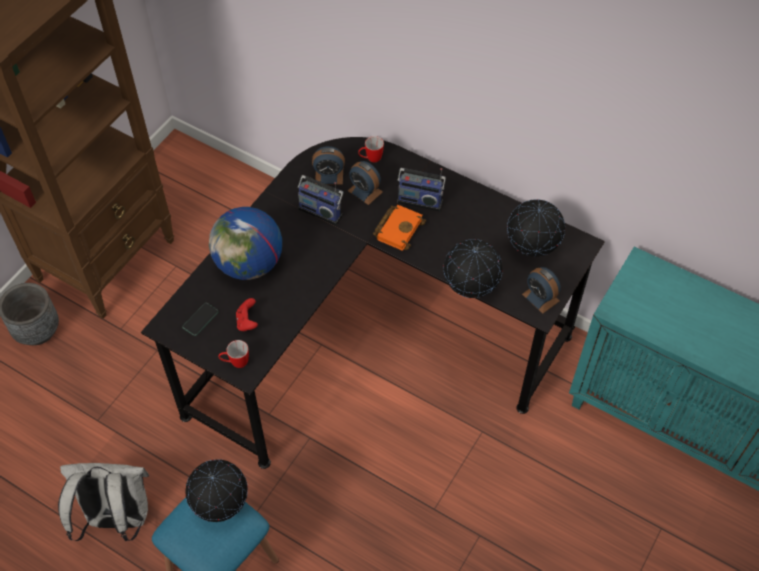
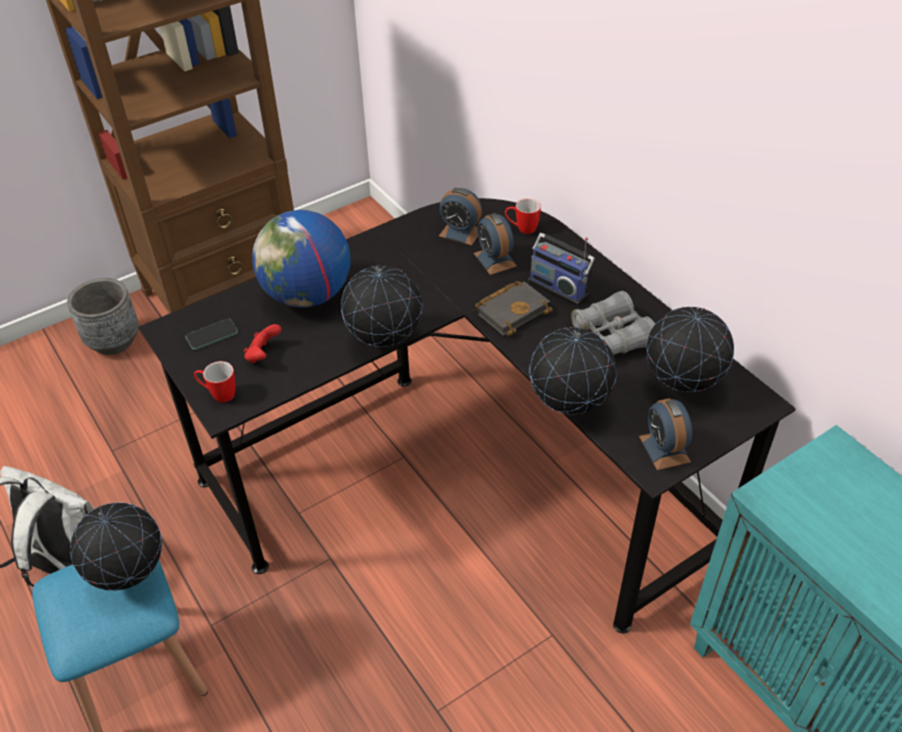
camera: 25 degrees right, 10 degrees down
radio [298,175,344,225] -> none
orange book [373,205,426,251] -> black book [475,281,552,336]
none -> globe [341,266,422,347]
none -> grey binoculars [571,291,655,355]

